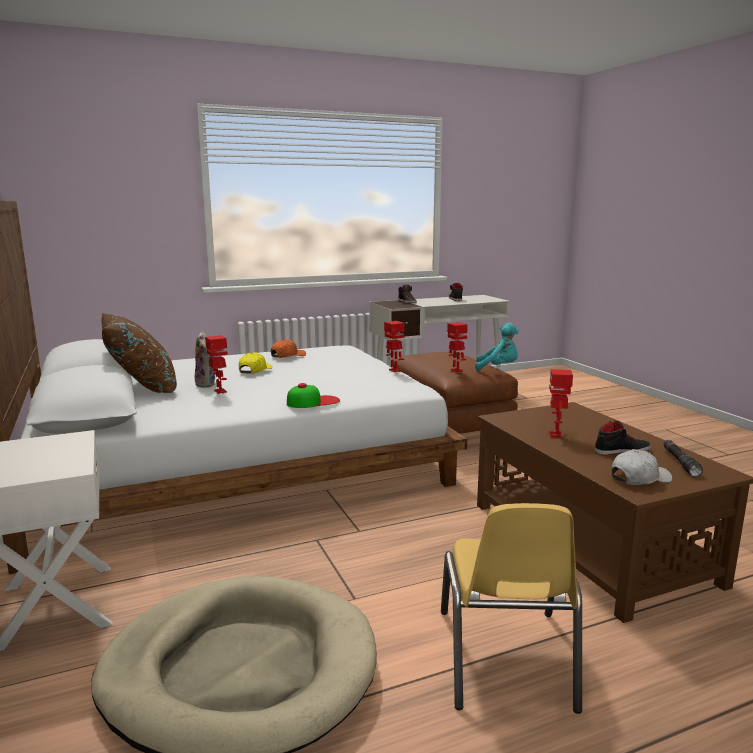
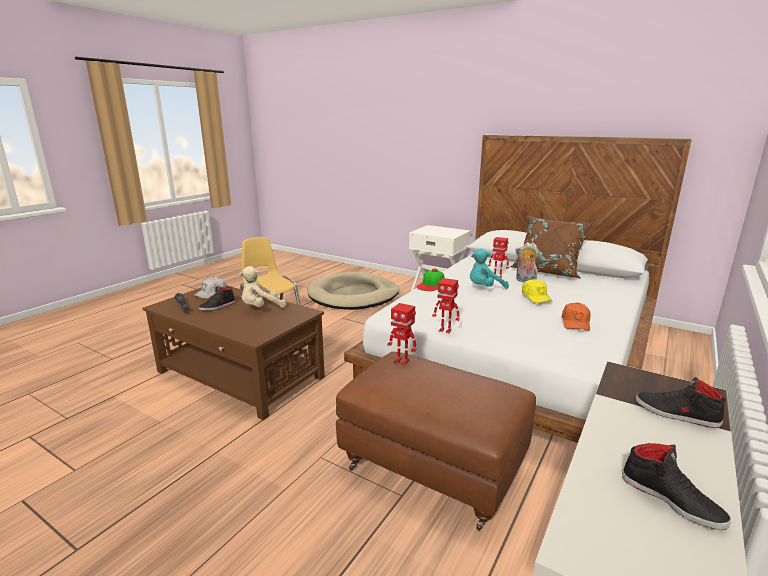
camera: 145 degrees right, 5 degrees up
turquoise plush toy [475,323,519,371] -> turquoise plush toy moved to [470,248,509,289]
toy robot [549,369,573,437] -> beige plush toy [239,266,286,308]

